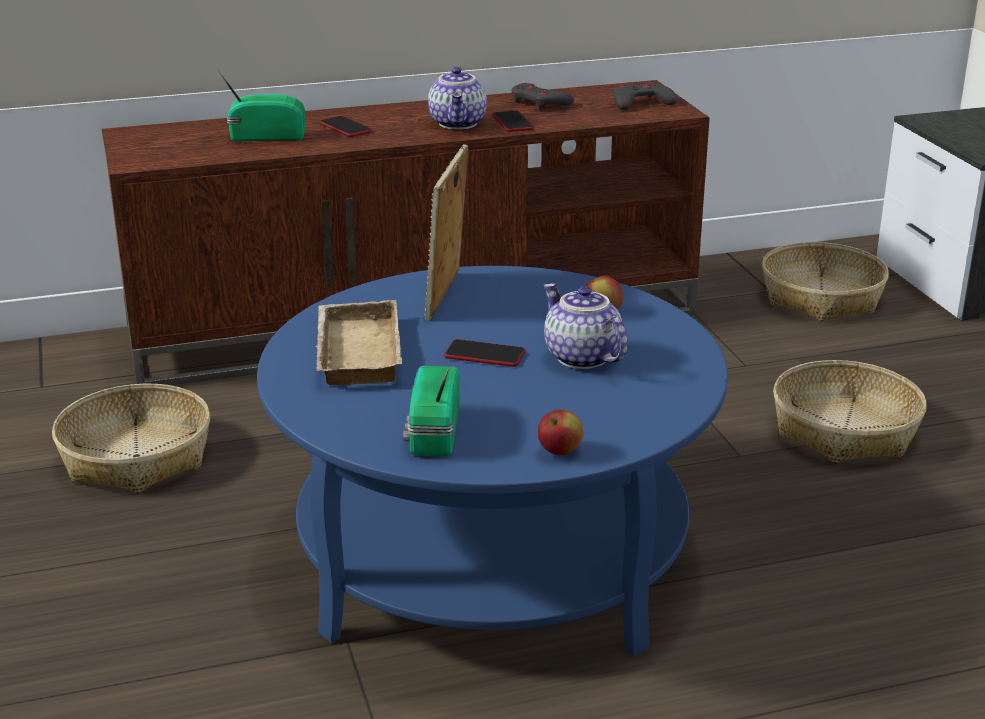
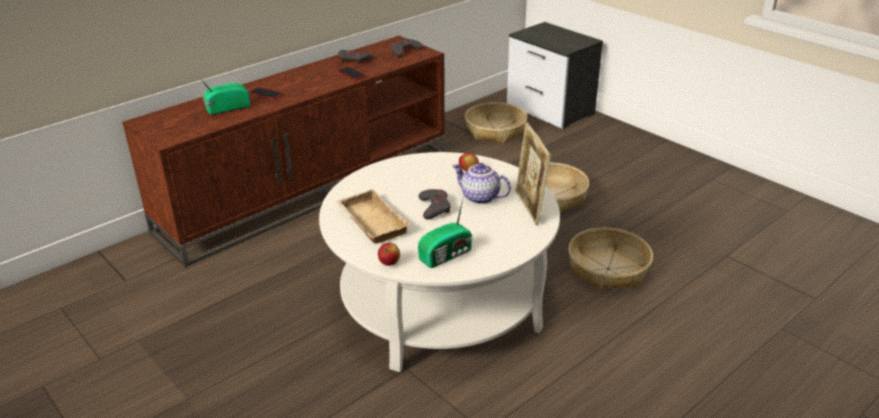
camera: 25 degrees left, 5 degrees up
basket [52,384,210,493] -> basket moved to [568,228,653,291]
blue coffee table [257,266,728,657] -> white coffee table [319,152,560,372]
radio [403,366,460,456] -> radio turned 105 degrees counterclockwise [418,198,473,268]
picture frame [424,145,468,321] -> picture frame moved to [515,123,551,226]
teapot [428,67,487,130] -> none
phone [444,339,526,367] -> grey game controller [419,189,451,219]
apple [538,410,583,455] -> apple moved to [378,243,400,266]

